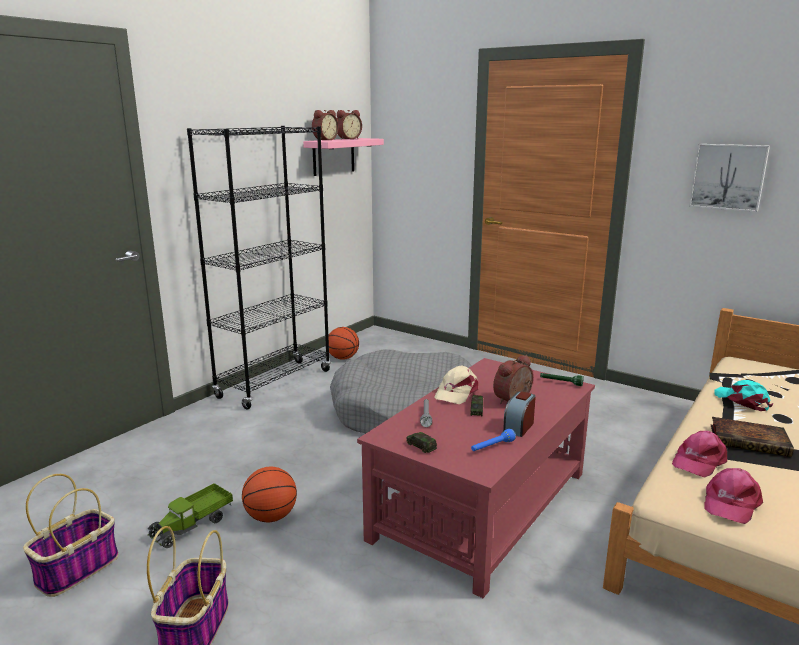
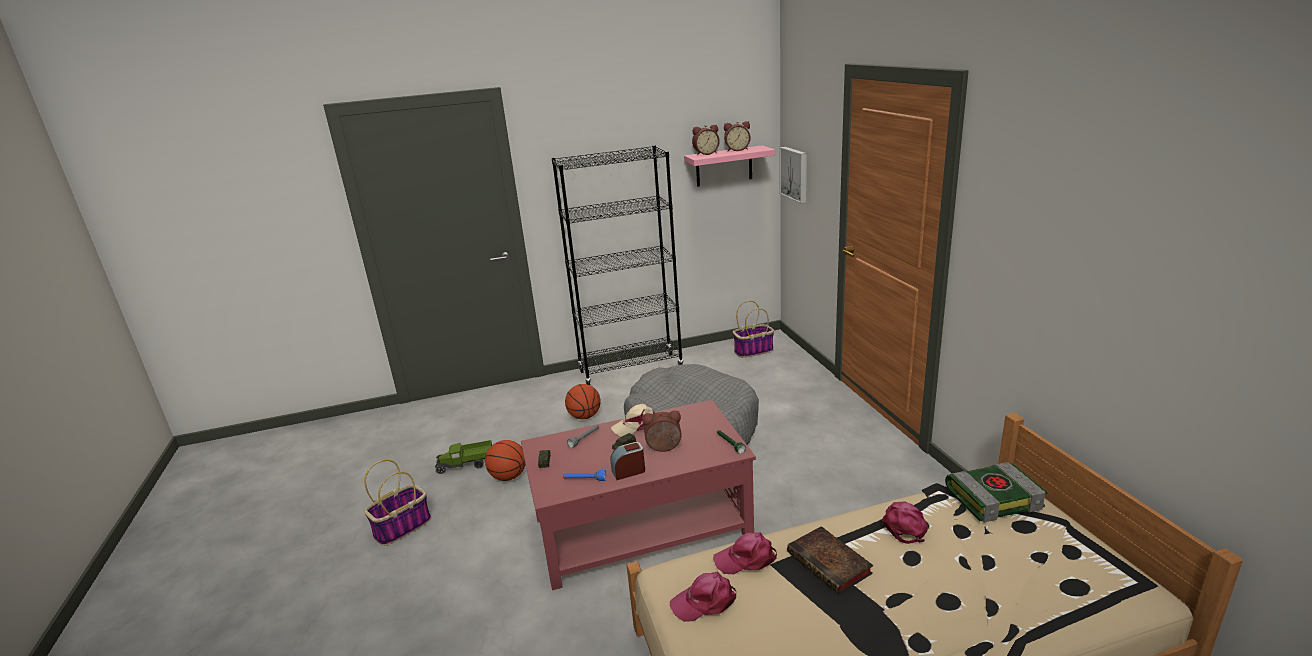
camera: 40 degrees right, 5 degrees up
basket [23,474,119,597] -> basket moved to [733,301,774,358]
basketball [328,327,359,360] -> basketball moved to [565,384,601,419]
picture [689,144,770,212] -> picture moved to [779,146,807,203]
turquoise cap [715,380,773,411] -> pink cap [882,501,928,544]
none -> book [945,462,1047,523]

